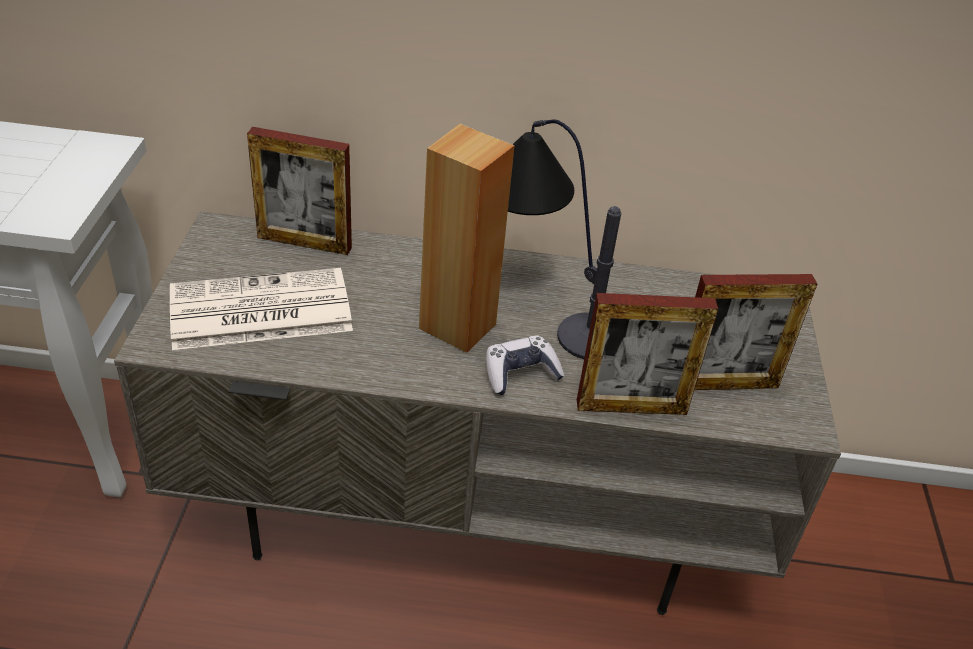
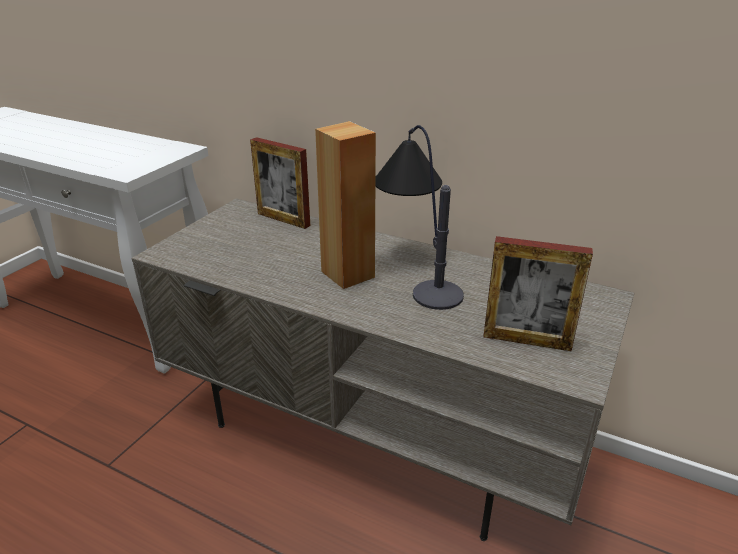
camera: 25 degrees right, 10 degrees down
newspaper [170,268,353,350] -> none
game controller [486,335,565,395] -> none
picture frame [577,293,718,415] -> none

